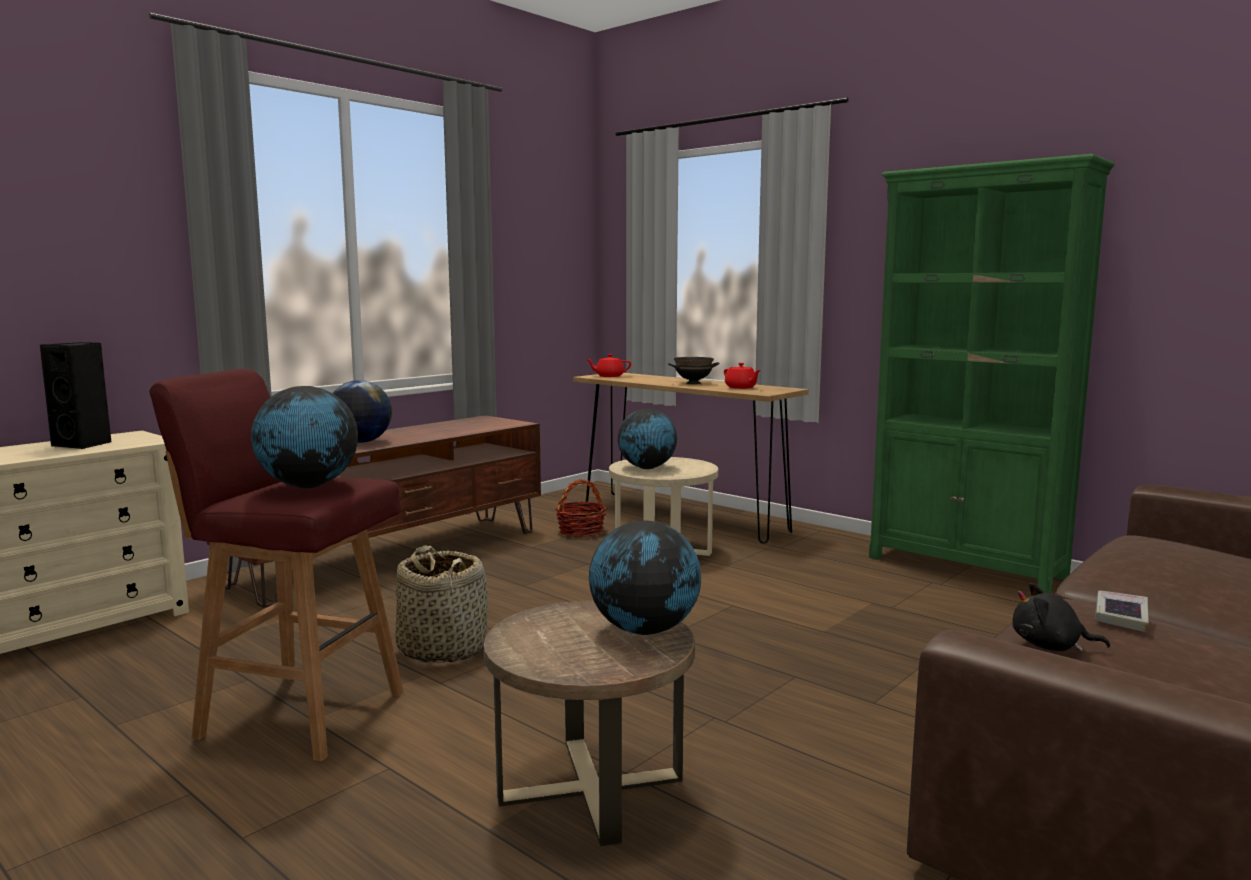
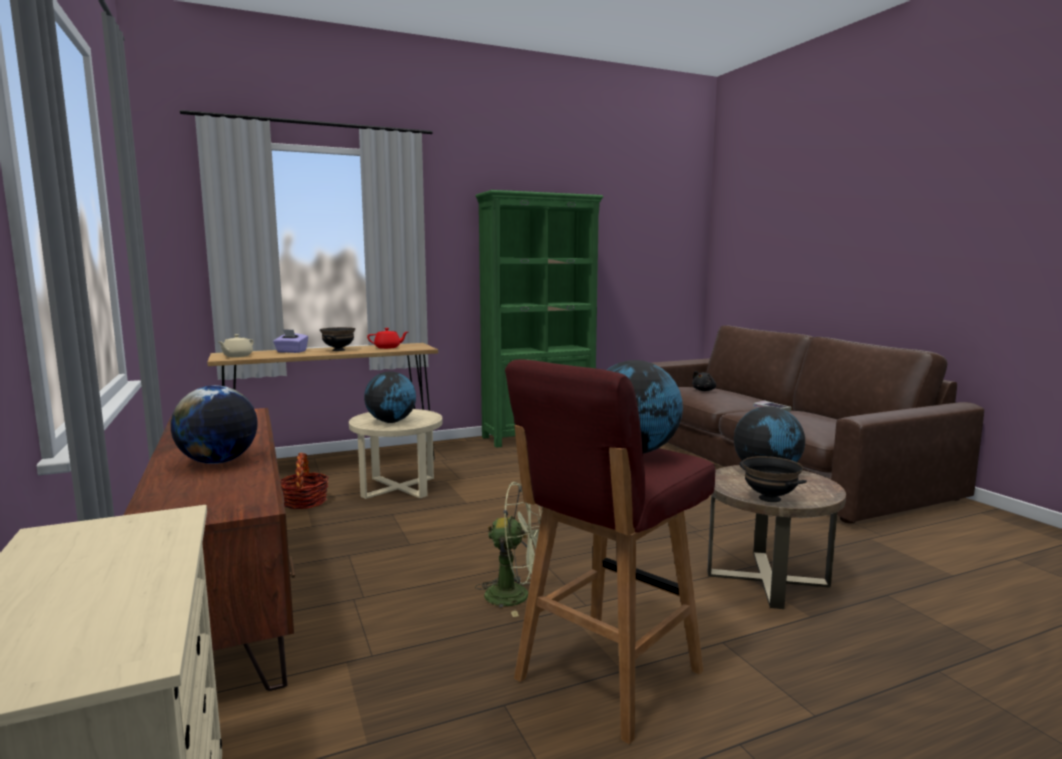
camera: 65 degrees left, 0 degrees up
black speaker [40,342,112,449] -> none
basket [395,545,488,663] -> green fan [475,482,543,617]
red teapot [586,354,631,377] -> beige teapot [219,334,254,357]
black plush toy [1013,583,1110,652] -> black plush toy moved to [692,371,716,391]
none -> purple tissue box [273,329,308,353]
none -> black bowl [740,456,807,502]

